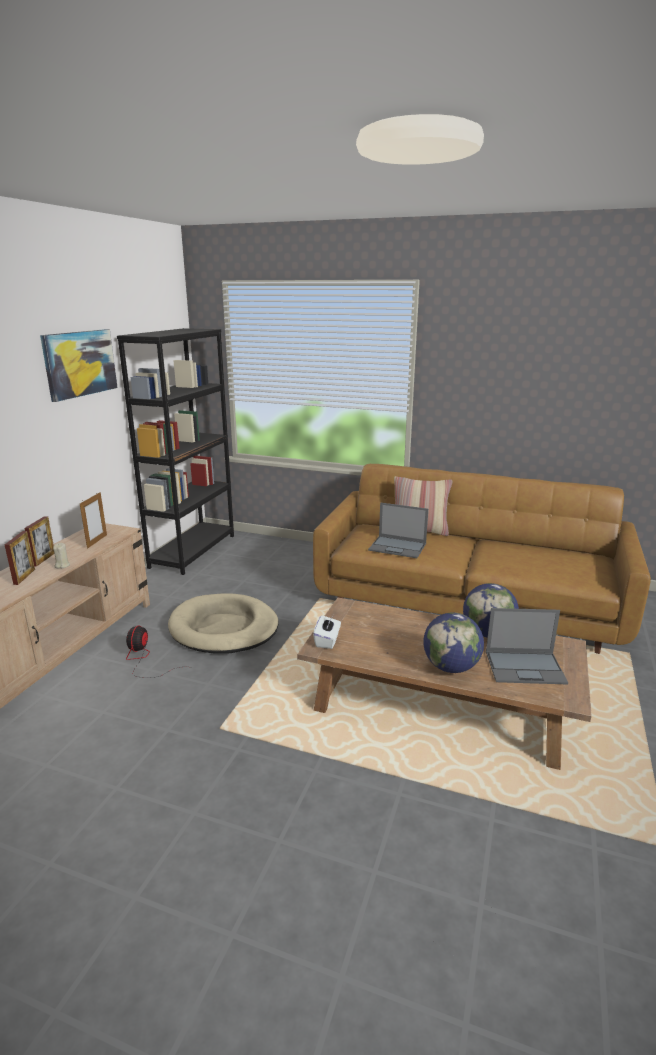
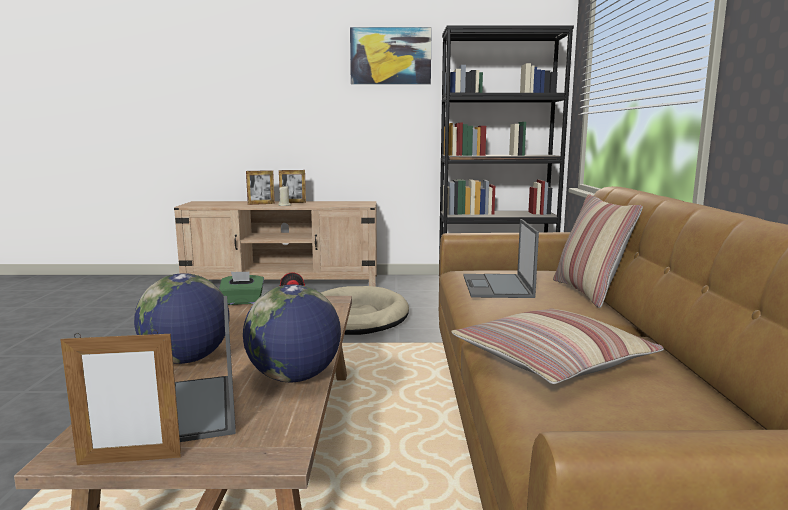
camera: 70 degrees right, 10 degrees down
picture frame [80,492,107,549] -> picture frame moved to [60,330,181,465]
white tissue box [313,615,341,649] -> green tissue box [219,271,264,305]
none -> pillow [451,308,664,384]

